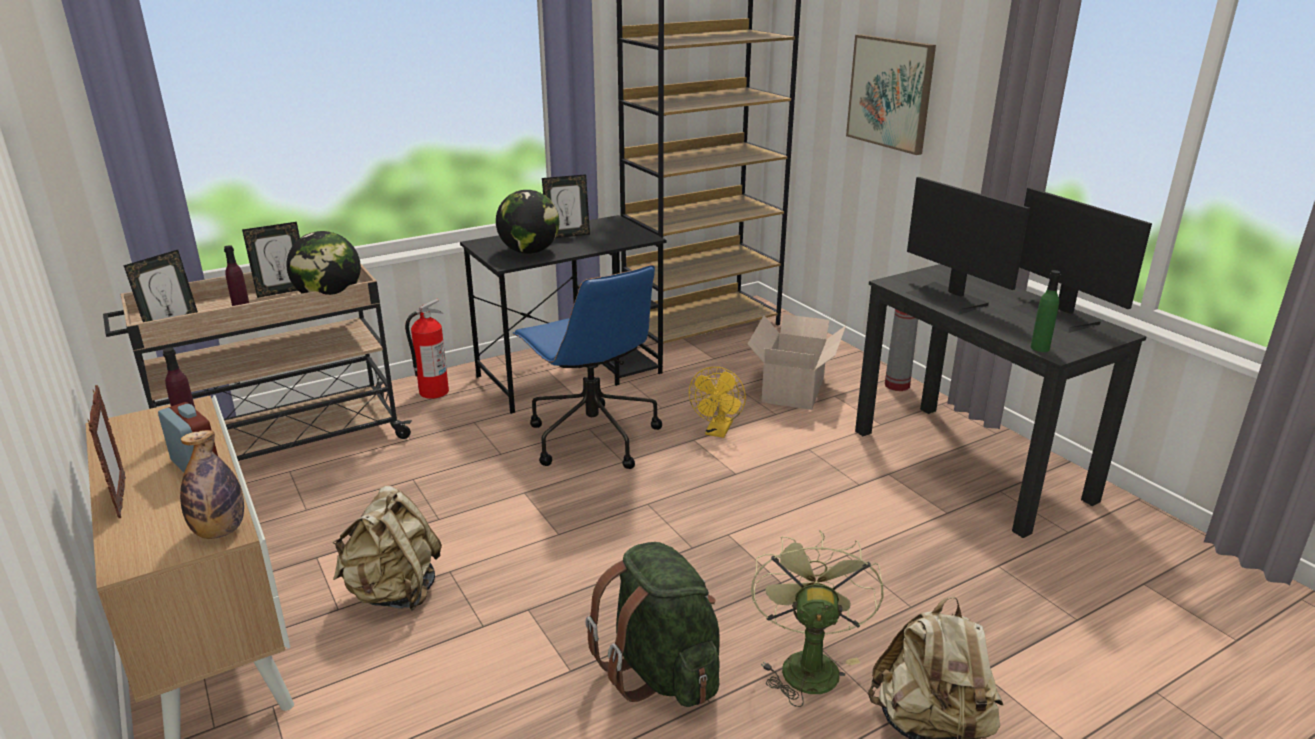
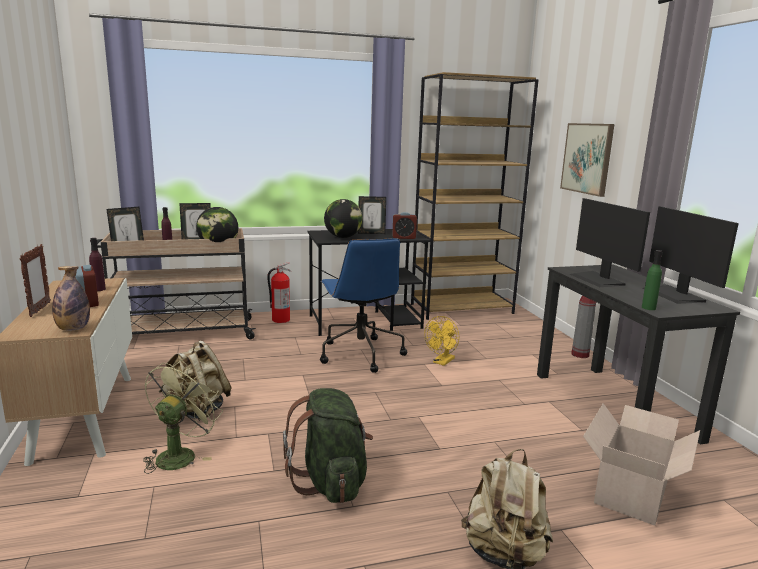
camera: 15 degrees right, 10 degrees down
cardboard box [748,314,846,410] -> cardboard box moved to [583,403,700,526]
green fan [751,531,884,707] -> green fan moved to [143,360,223,474]
none -> alarm clock [392,212,417,239]

